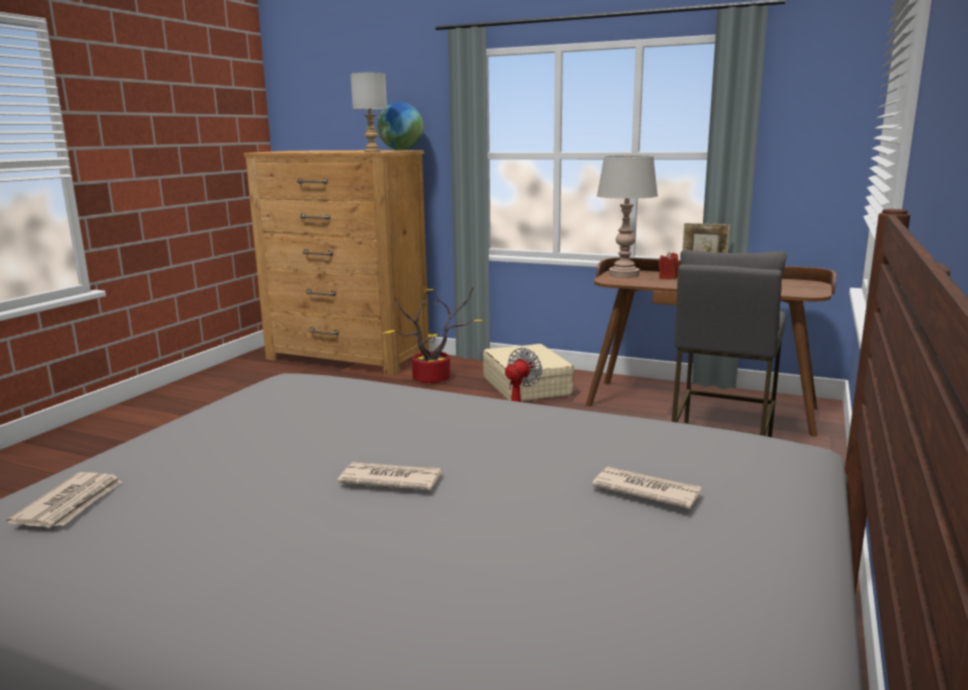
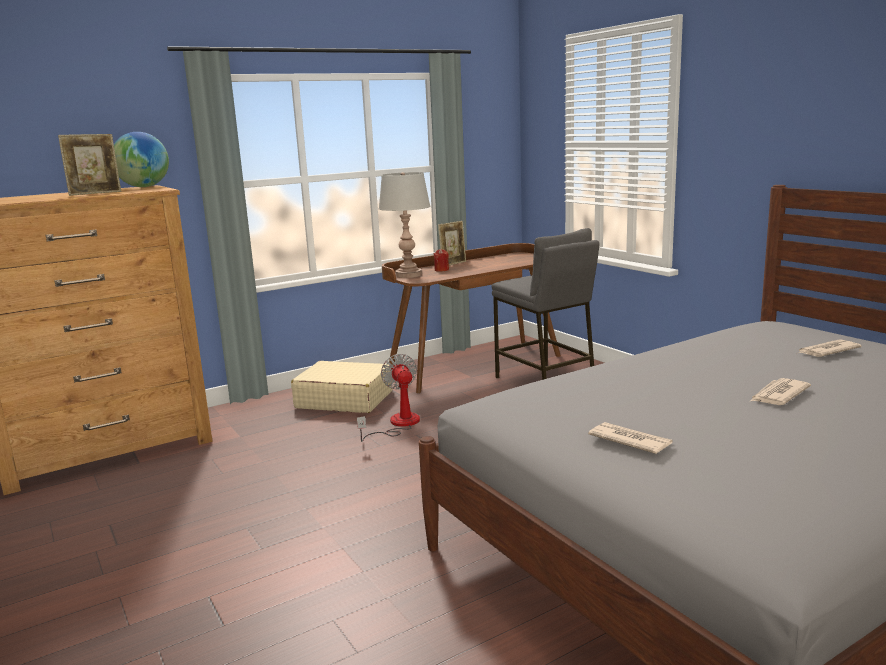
camera: 55 degrees left, 0 degrees up
newspaper [6,472,122,528] -> newspaper moved to [588,422,673,454]
grey table lamp [351,72,387,152] -> none
potted plant [382,287,483,383] -> none
none -> picture frame [58,134,121,196]

